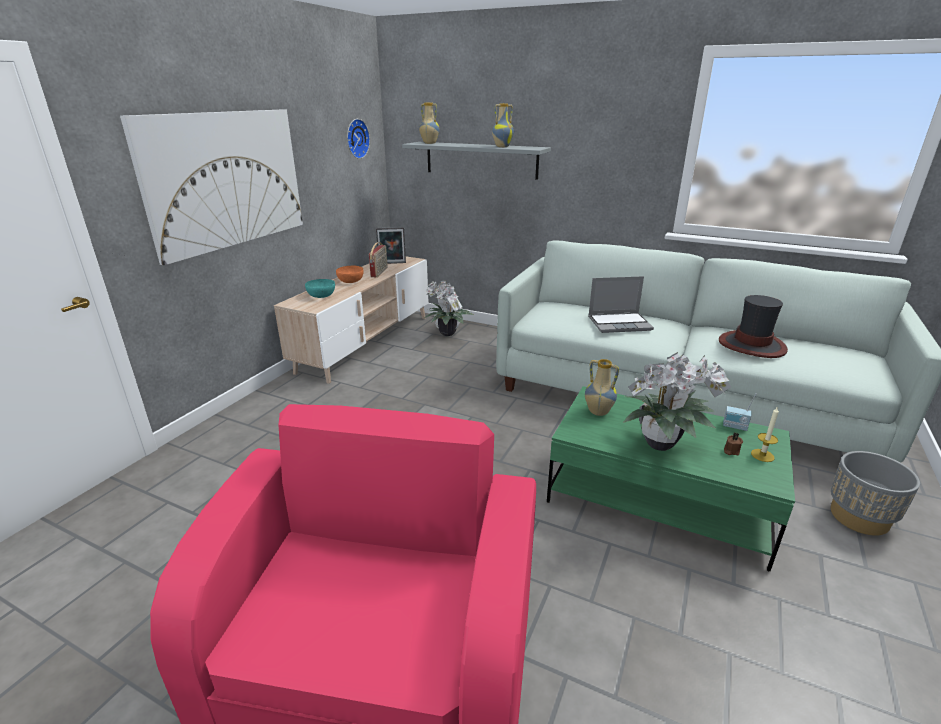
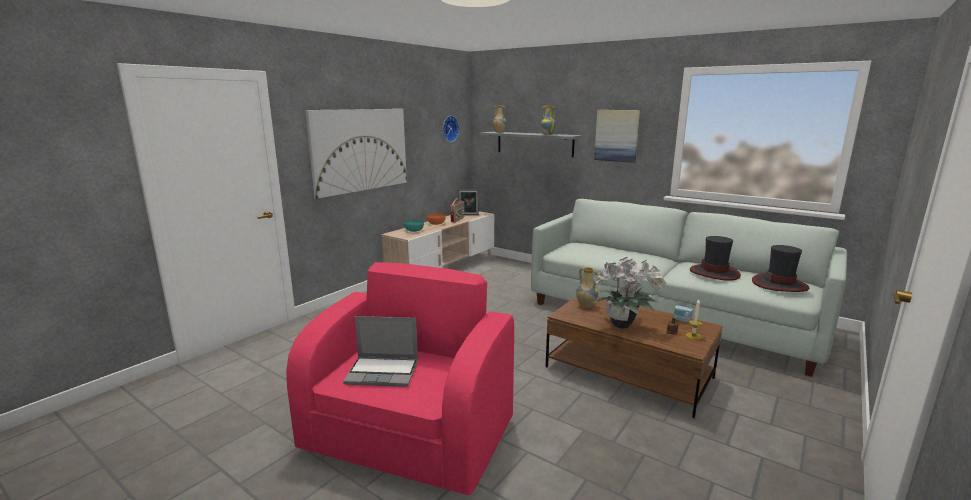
camera: 10 degrees right, 10 degrees down
potted plant [423,280,474,336] -> none
green coffee table [547,386,795,572] -> brown coffee table [546,296,723,418]
laptop [588,276,654,333] -> laptop moved to [343,316,418,387]
grey planter [831,451,920,536] -> none
none -> picture [594,110,640,163]
none -> hat [752,245,809,292]

